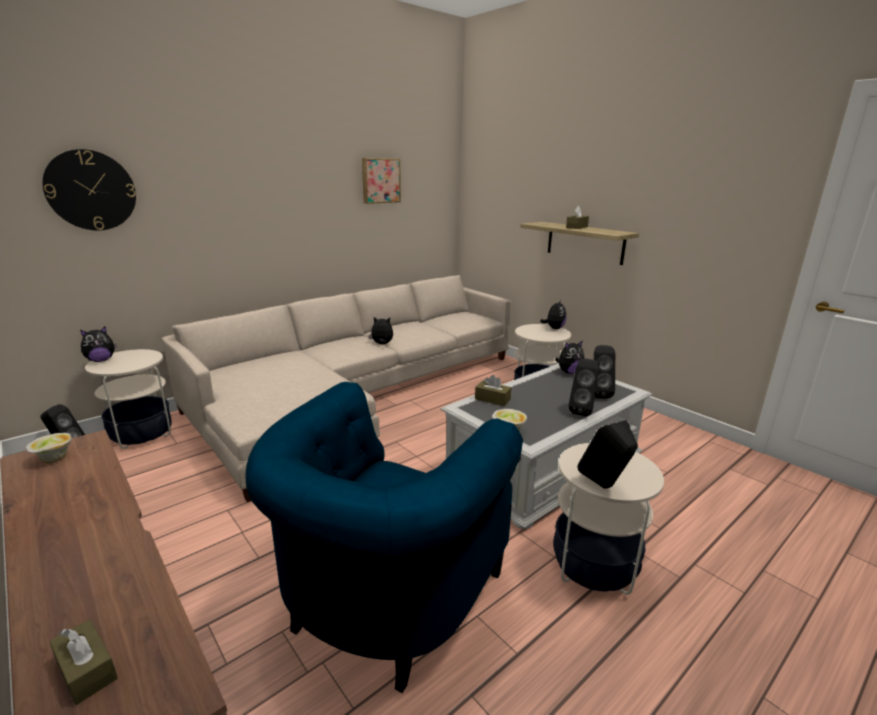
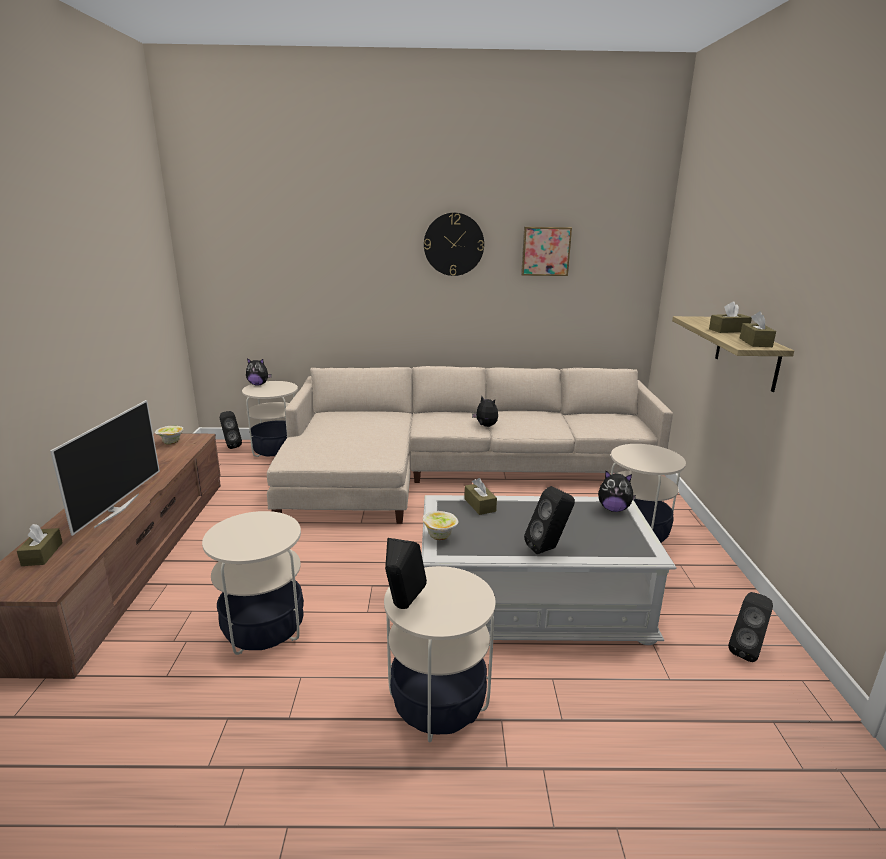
camera: 40 degrees right, 0 degrees up
wall clock [42,149,136,230] -> wall clock moved to [424,213,484,276]
blue armchair [246,382,523,693] -> beige side table [202,511,304,655]
plush toy [540,300,566,329] -> none
black speaker [594,345,615,398] -> black speaker moved to [728,592,773,662]
none -> television [50,400,160,536]
none -> brown tissue box [740,311,776,347]

